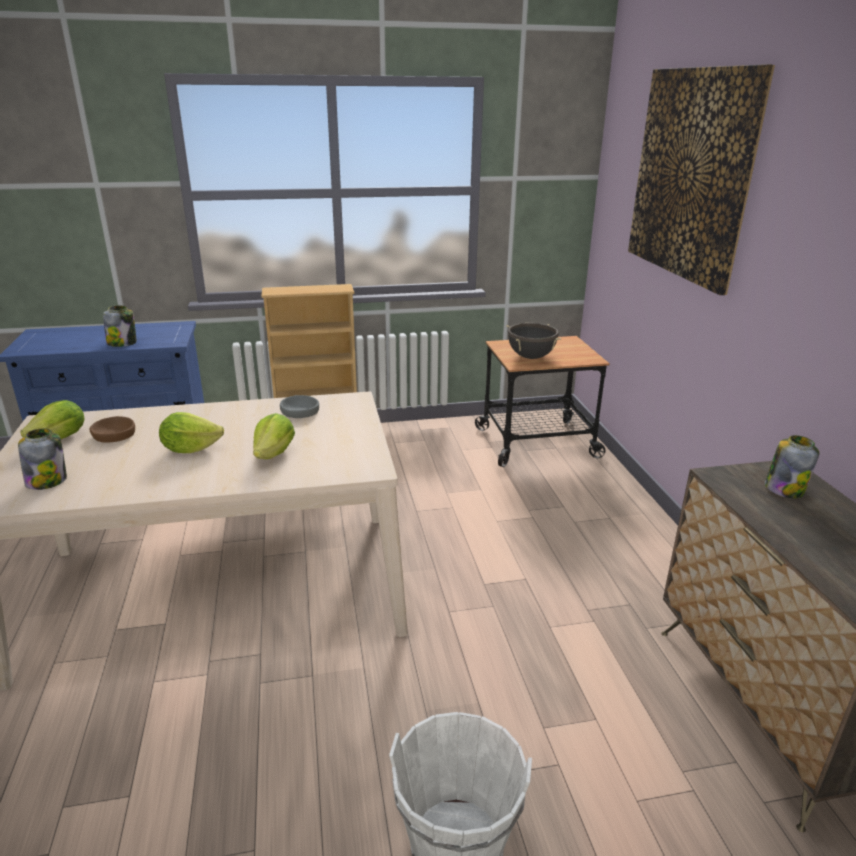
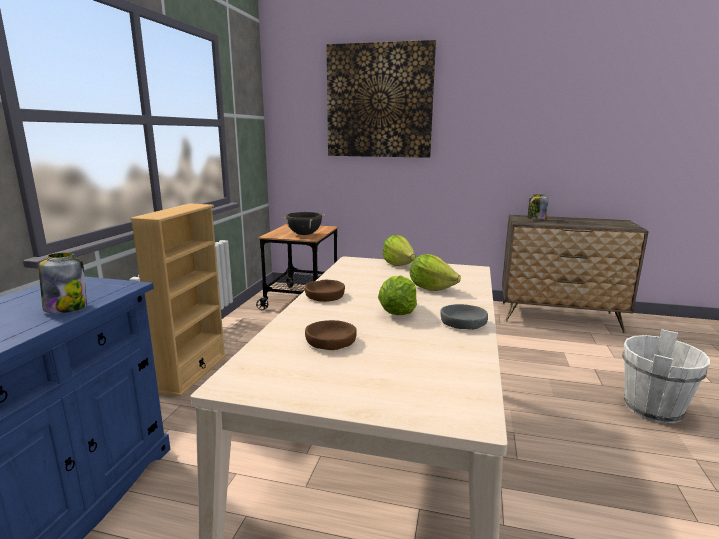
camera: 65 degrees left, 10 degrees down
jar [18,428,67,490] -> none
lettuce [20,400,85,439] -> lettuce moved to [383,235,415,266]
grey bowl [280,395,319,418] -> grey bowl moved to [440,304,488,330]
none -> brown bowl [305,280,345,302]

